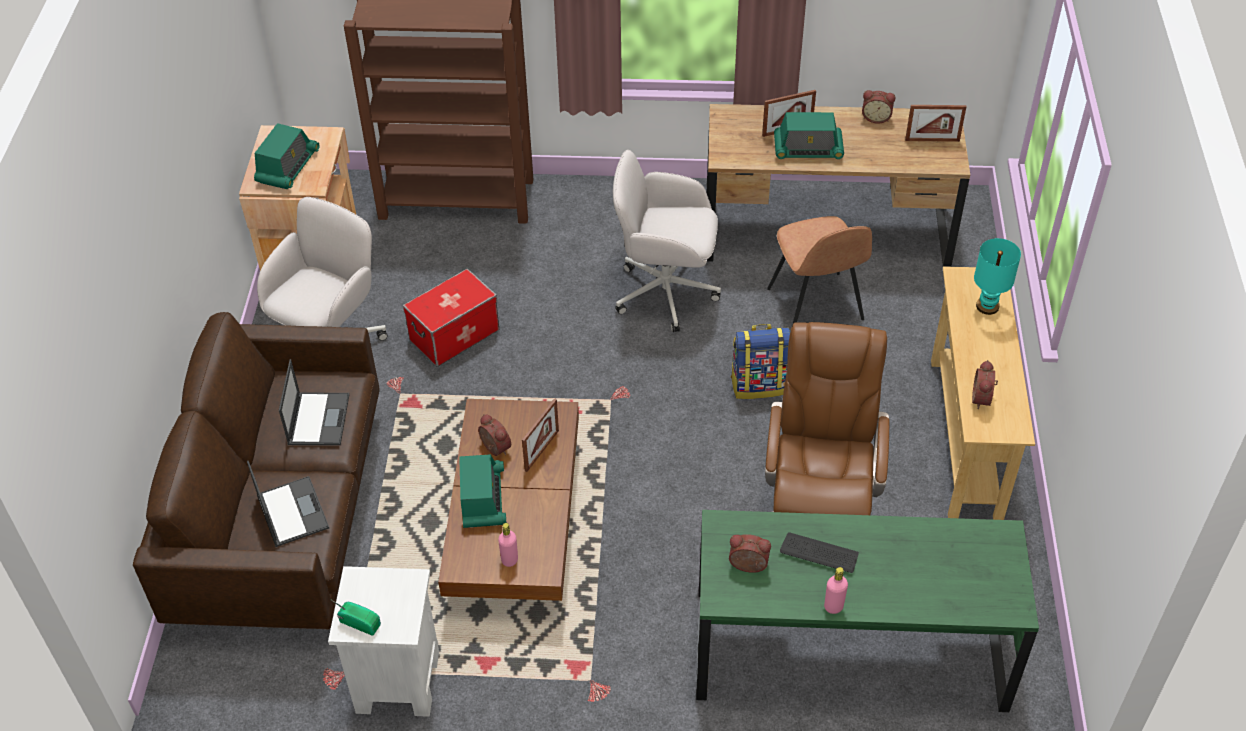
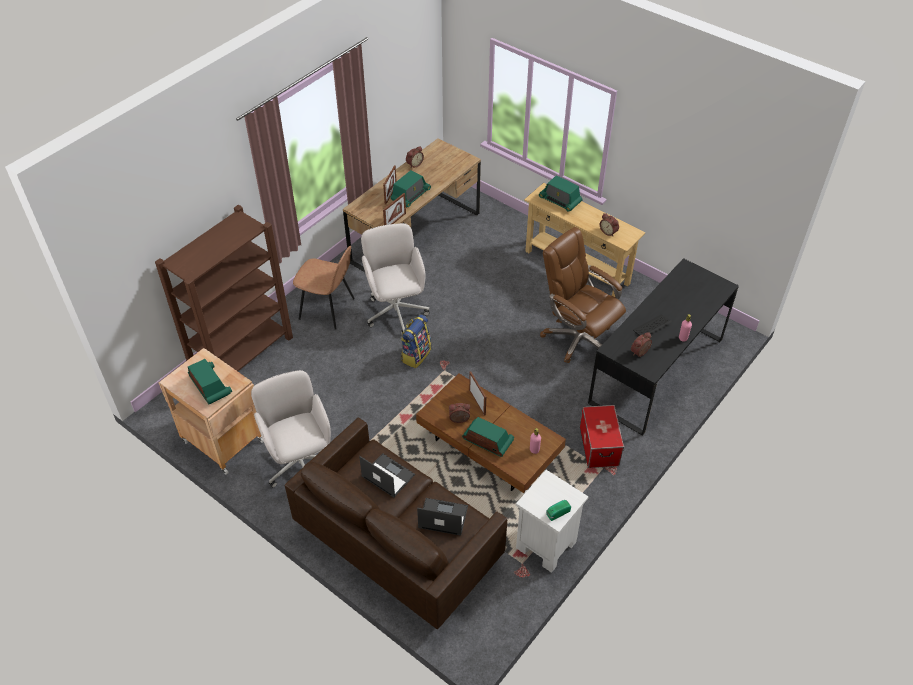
camera: 55 degrees left, 0 degrees up
storage box [403,269,499,367] -> storage box moved to [580,405,624,468]
white office chair [613,150,721,332] -> white office chair turned 120 degrees clockwise [361,223,429,334]
green desk [696,510,1039,712] -> black desk [588,258,739,436]
backpack [731,324,791,399] -> backpack moved to [401,314,431,368]
brown chair [767,216,872,326] -> brown chair moved to [293,245,355,330]
picture frame [905,105,966,142] -> picture frame moved to [383,193,406,225]
turquoise table lamp [974,238,1021,315] -> radio [539,175,583,212]

